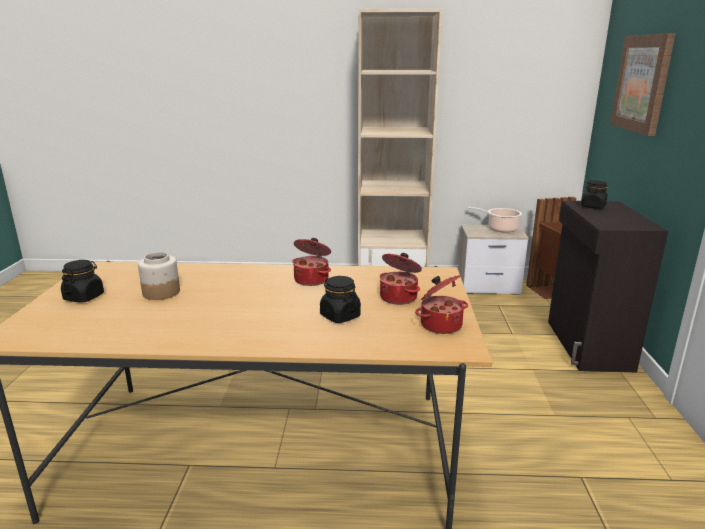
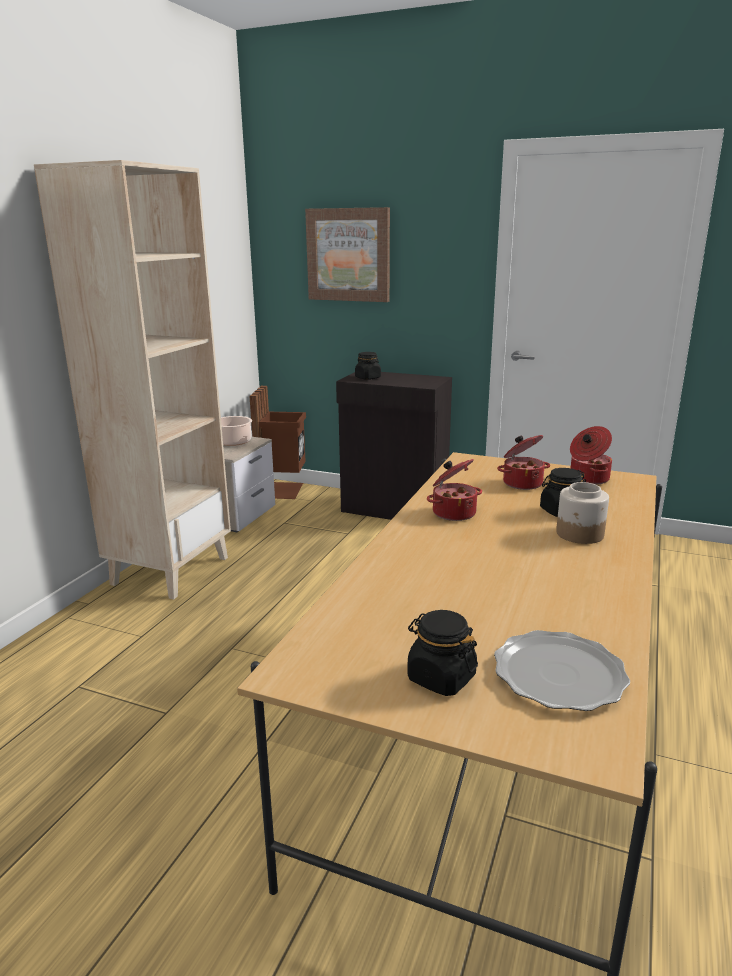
camera: 70 degrees left, 0 degrees up
jar [138,252,180,300] -> jar moved to [556,482,609,544]
none -> plate [494,630,630,711]

